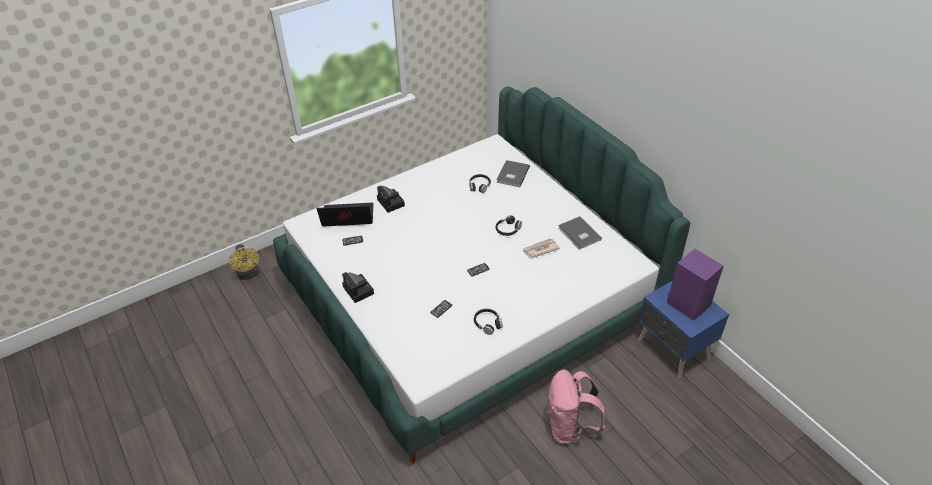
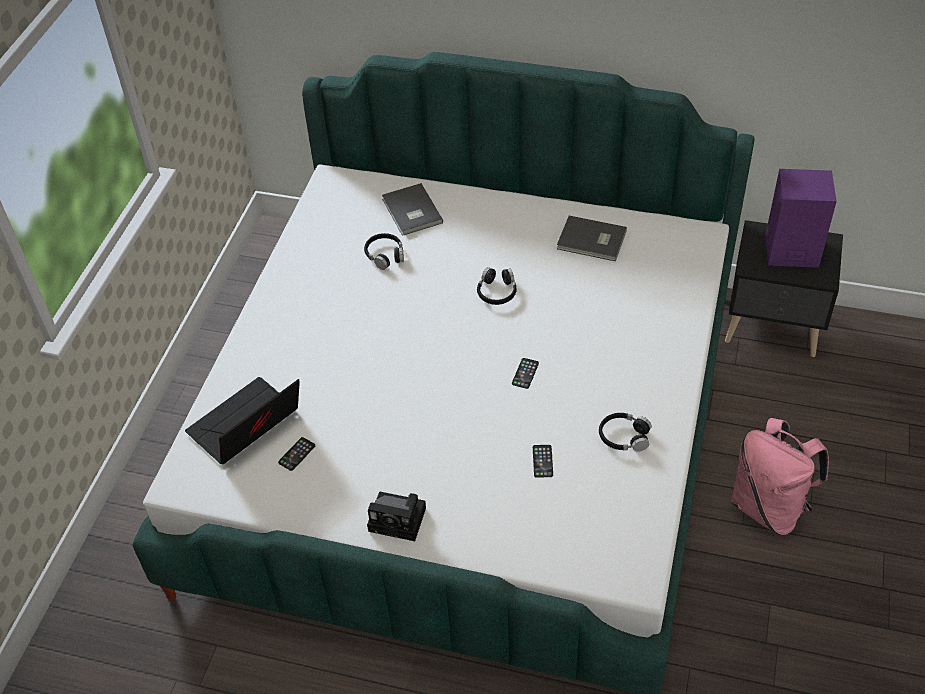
camera: 40 degrees left, 5 degrees up
yellow fan [229,244,259,280] -> none
camera [377,186,405,213] -> none
newspaper [522,238,560,259] -> none
blue nightstand [638,281,729,378] -> black nightstand [725,220,843,357]

